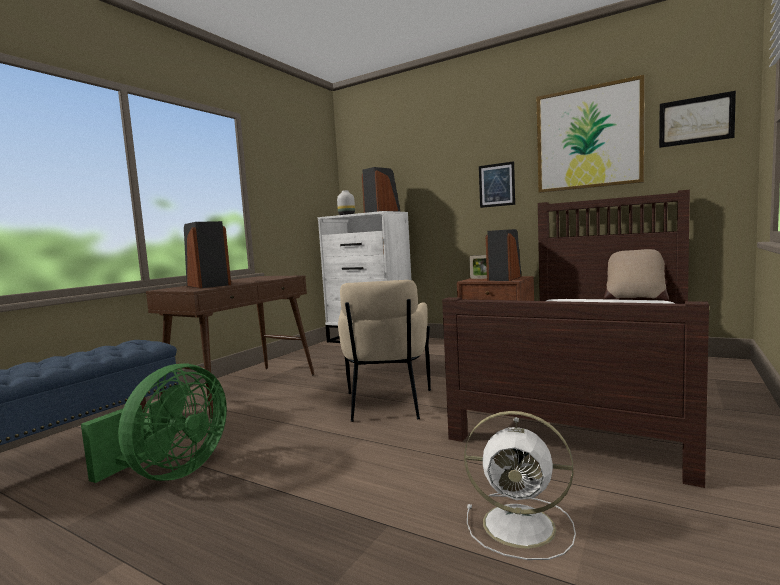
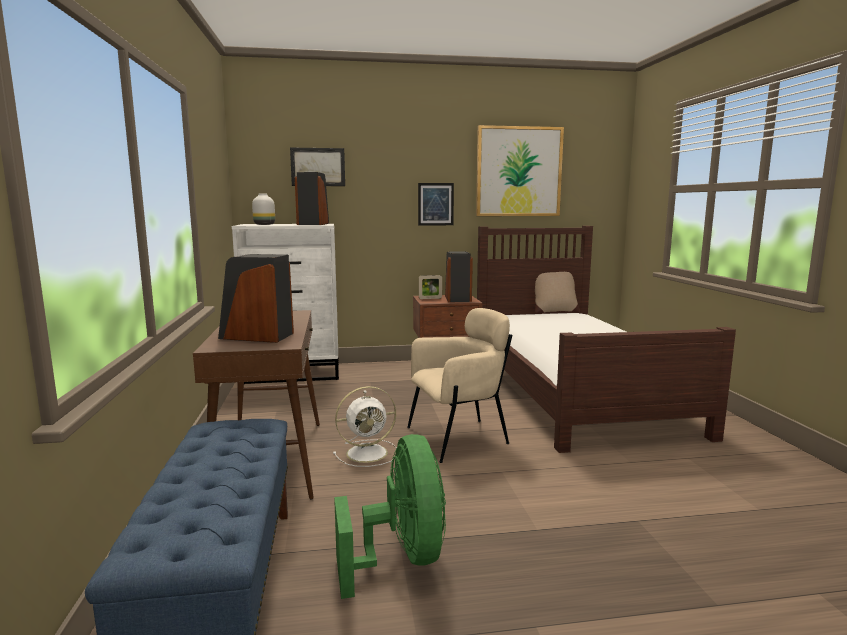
camera: 40 degrees left, 5 degrees up
beige armchair [338,280,431,422] -> beige armchair turned 75 degrees counterclockwise [407,308,512,463]
white fan [464,411,576,560] -> white fan moved to [333,386,397,467]
picture [659,91,736,148] -> picture moved to [290,147,345,186]

